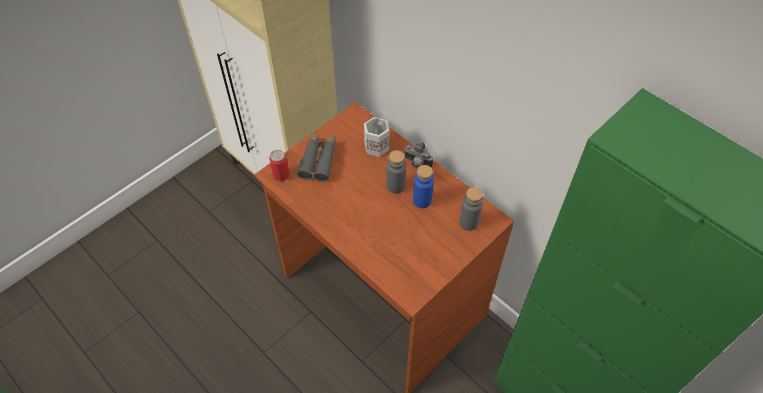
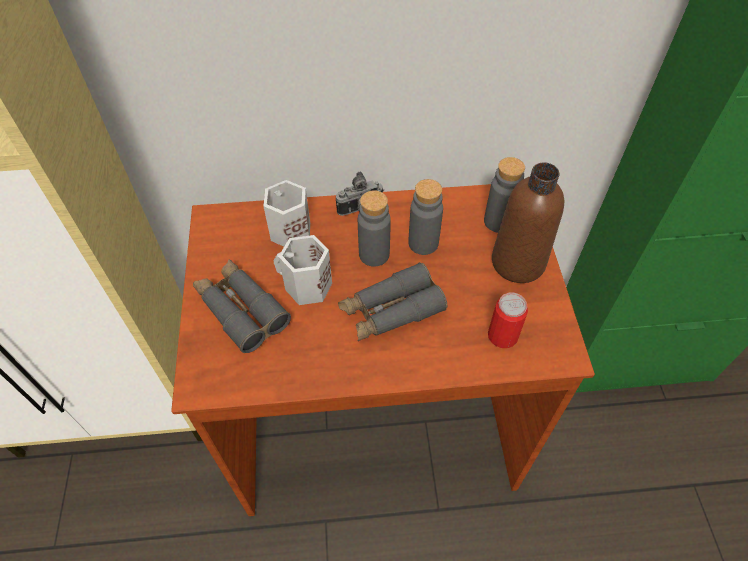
camera: 50 degrees left, 0 degrees up
can [269,150,290,181] -> can moved to [488,292,528,348]
blue bottle [413,165,434,208] -> grey bottle [409,179,443,255]
none -> white mug [274,235,332,305]
none -> grey binoculars [338,262,447,341]
none -> brown bottle [492,162,564,283]

